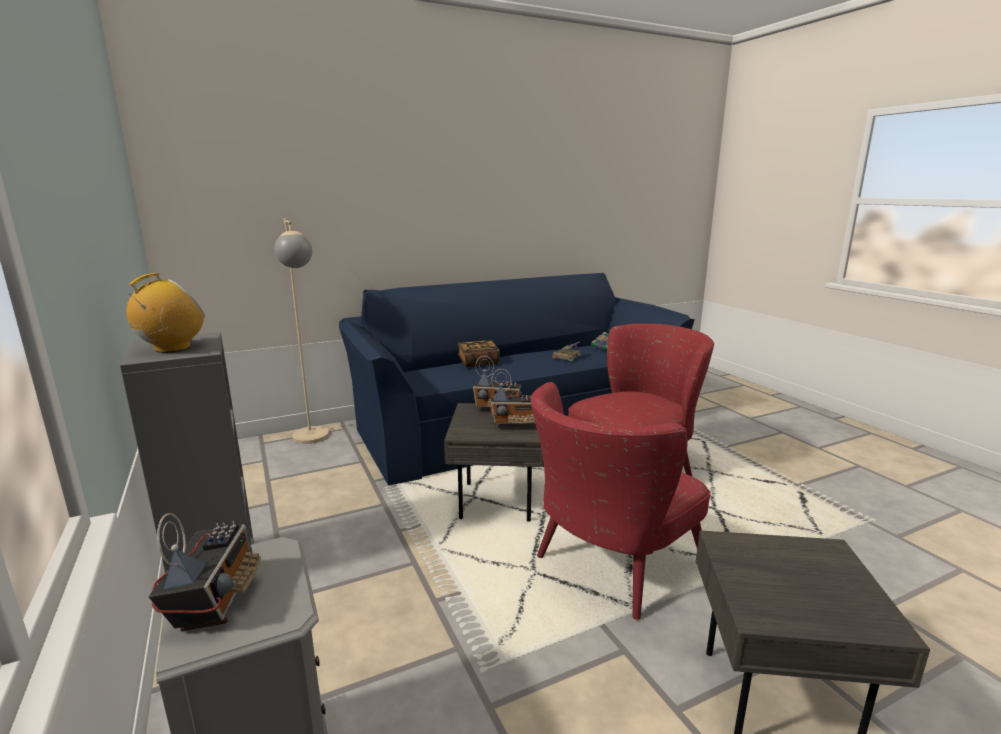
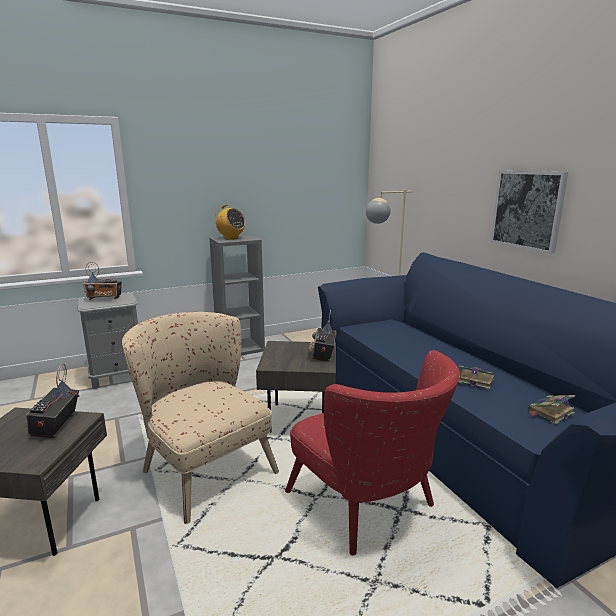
camera: 90 degrees right, 0 degrees up
book [458,340,500,367] -> none
radio [490,369,536,428] -> radio moved to [24,364,79,438]
red armchair [531,382,711,620] -> beige armchair [122,312,279,524]
none -> picture [491,171,568,254]

